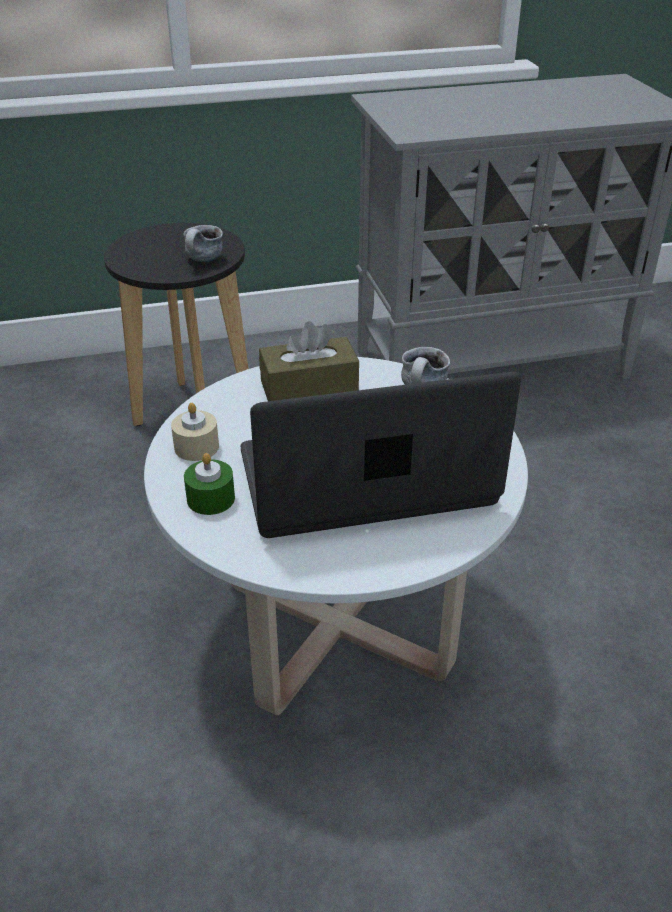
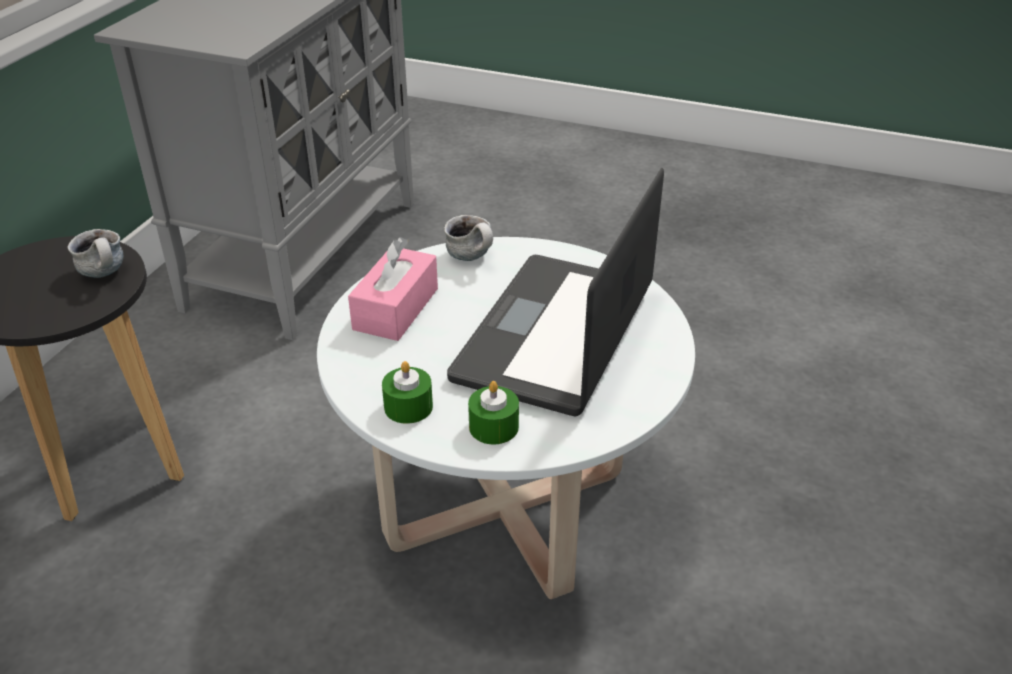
camera: 55 degrees left, 0 degrees up
beige candle [171,403,219,461] -> green candle [382,361,433,424]
brown tissue box [259,321,359,401] -> pink tissue box [348,237,438,341]

